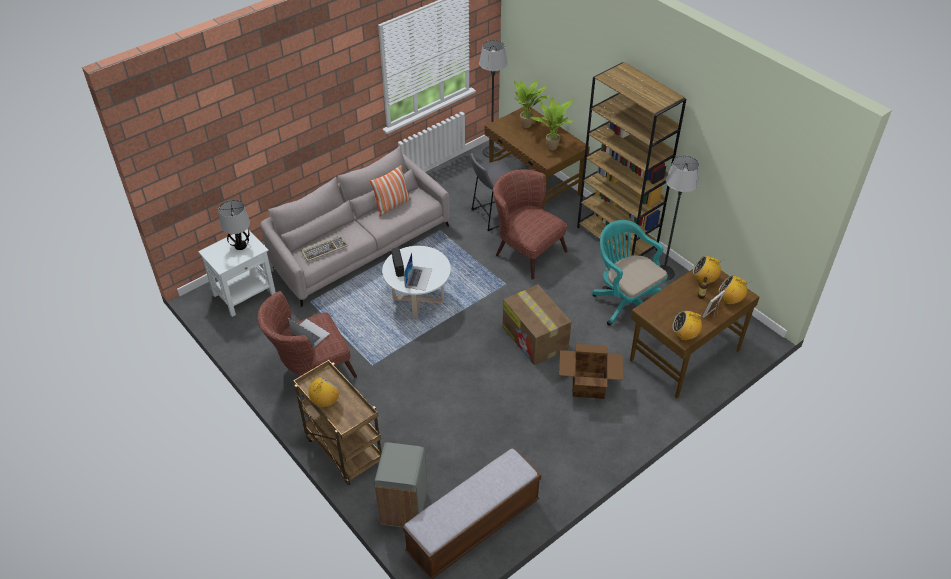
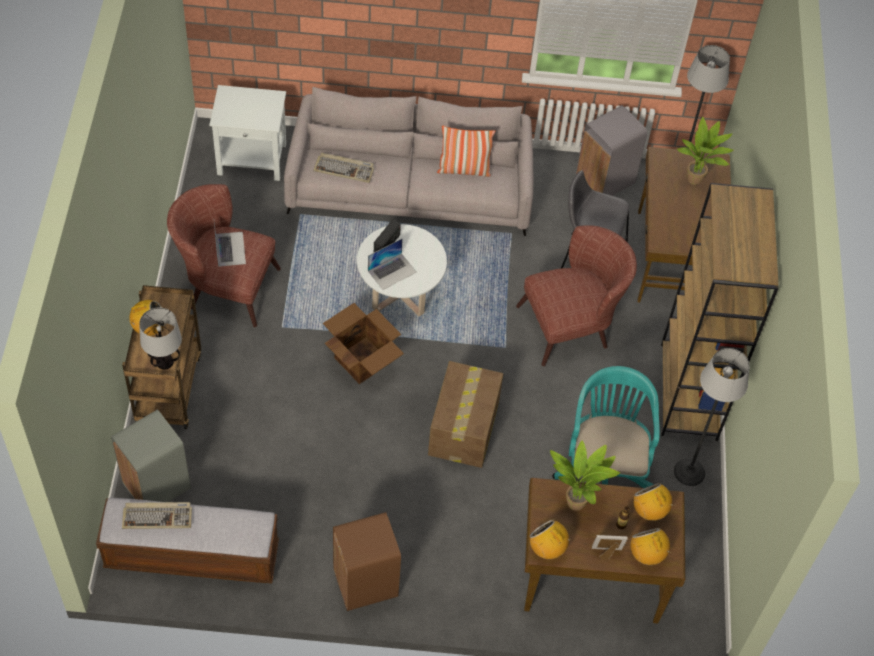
camera: 40 degrees right, 10 degrees up
table lamp [218,200,250,250] -> table lamp moved to [139,307,182,370]
brown armchair [493,169,568,280] -> brown armchair turned 75 degrees clockwise [516,226,637,366]
potted plant [531,97,574,150] -> potted plant moved to [550,441,620,511]
cardboard box [559,344,623,399] -> cardboard box moved to [323,303,404,384]
none -> keyboard [122,502,192,529]
none -> brown trash can [333,512,401,611]
none -> grey trash can [576,105,647,196]

